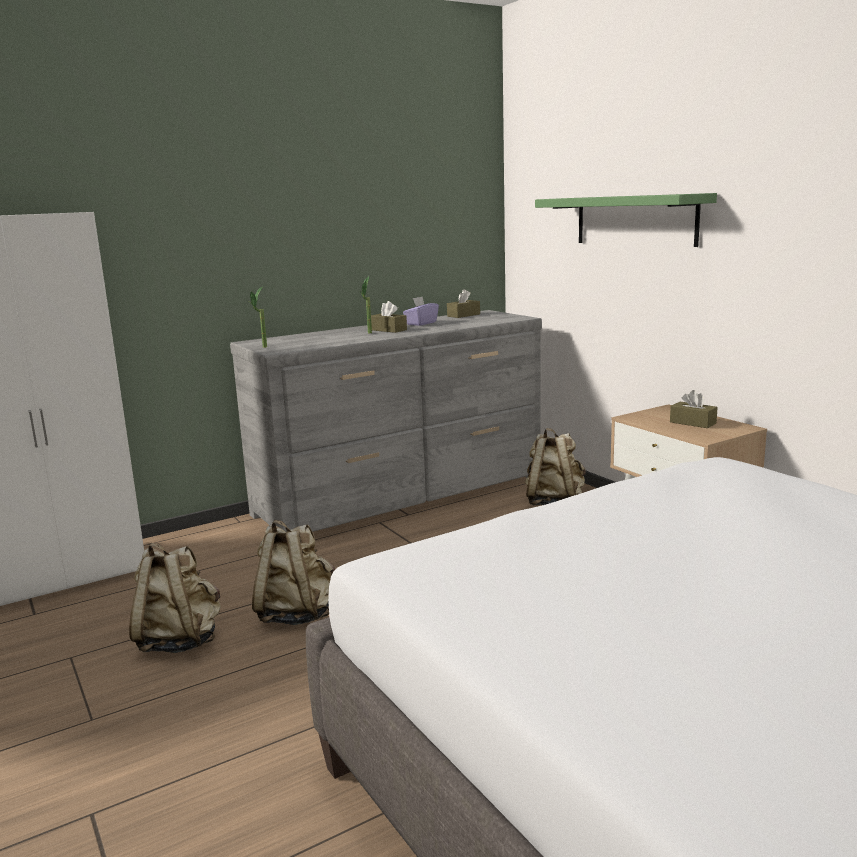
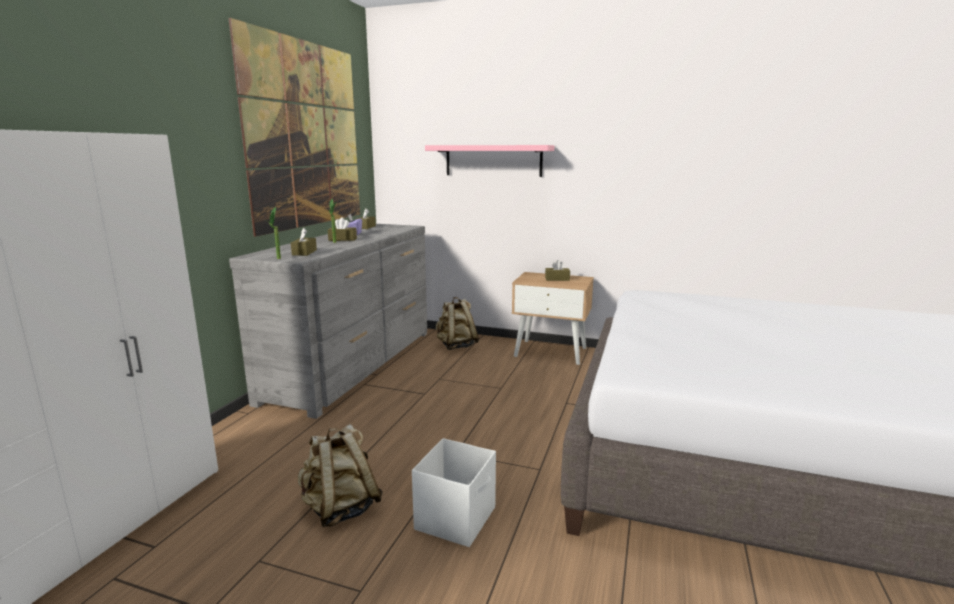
camera: 40 degrees left, 0 degrees up
beige backpack [252,520,335,625] -> none
green shelf [535,193,717,247] -> pink shelf [425,145,554,177]
none -> picture [229,18,360,237]
none -> brown tissue box [291,228,317,256]
none -> white storage box [412,438,496,547]

